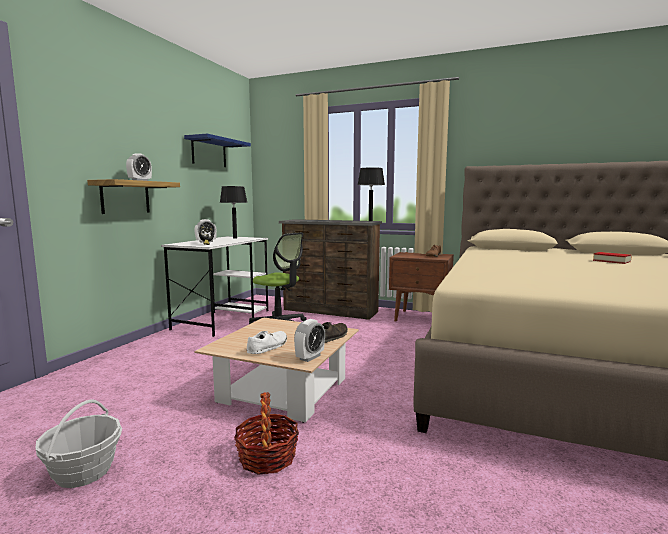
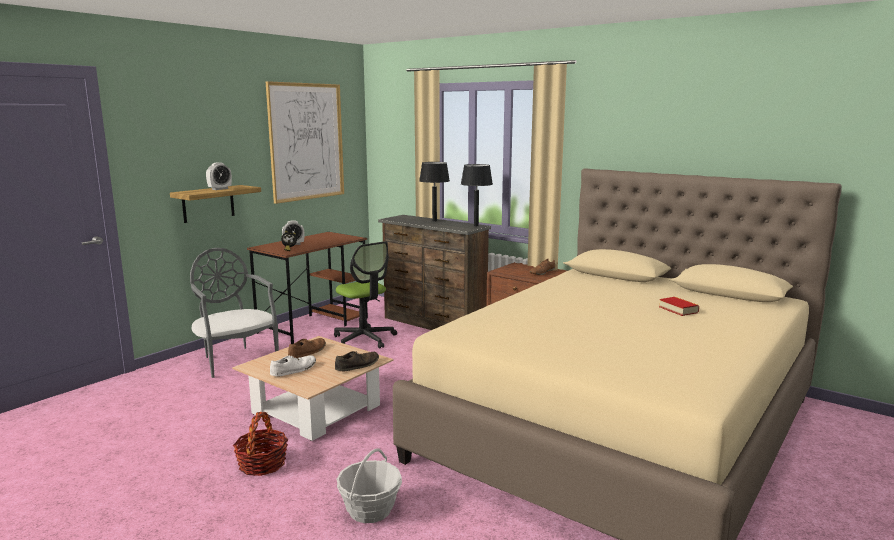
camera: 15 degrees right, 5 degrees up
basket [35,399,122,488] -> basket moved to [337,448,402,523]
white desk [161,236,268,337] -> brown desk [247,232,368,344]
blue shelf [184,134,251,167] -> picture [266,81,344,204]
black table lamp [220,186,248,239] -> black table lamp moved to [419,162,450,221]
alarm clock [294,319,325,362] -> none
none -> grey chair [190,248,279,378]
none -> brown shoe [288,338,326,358]

